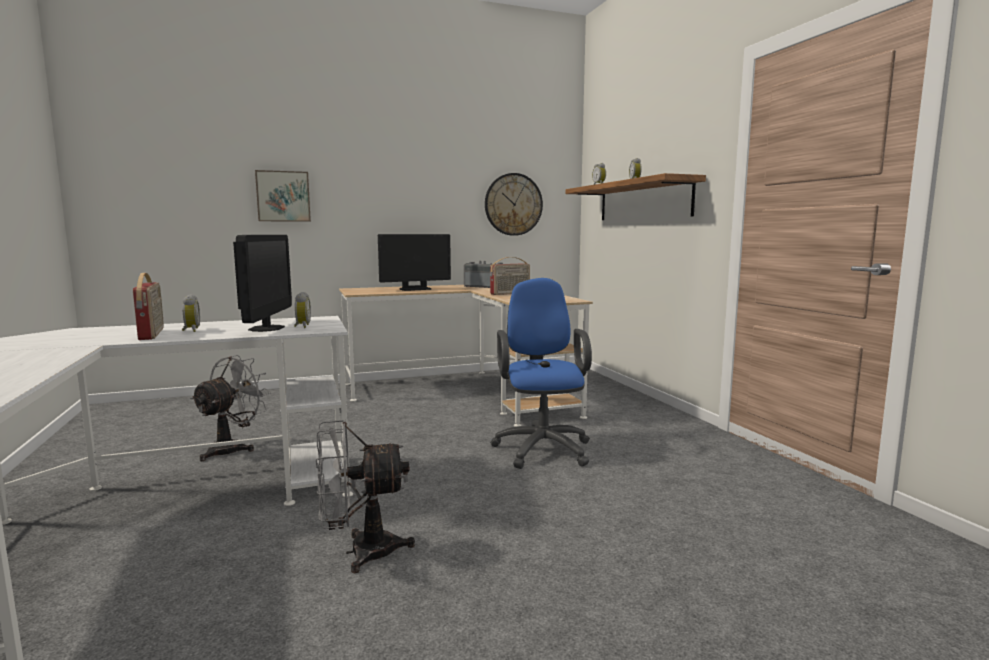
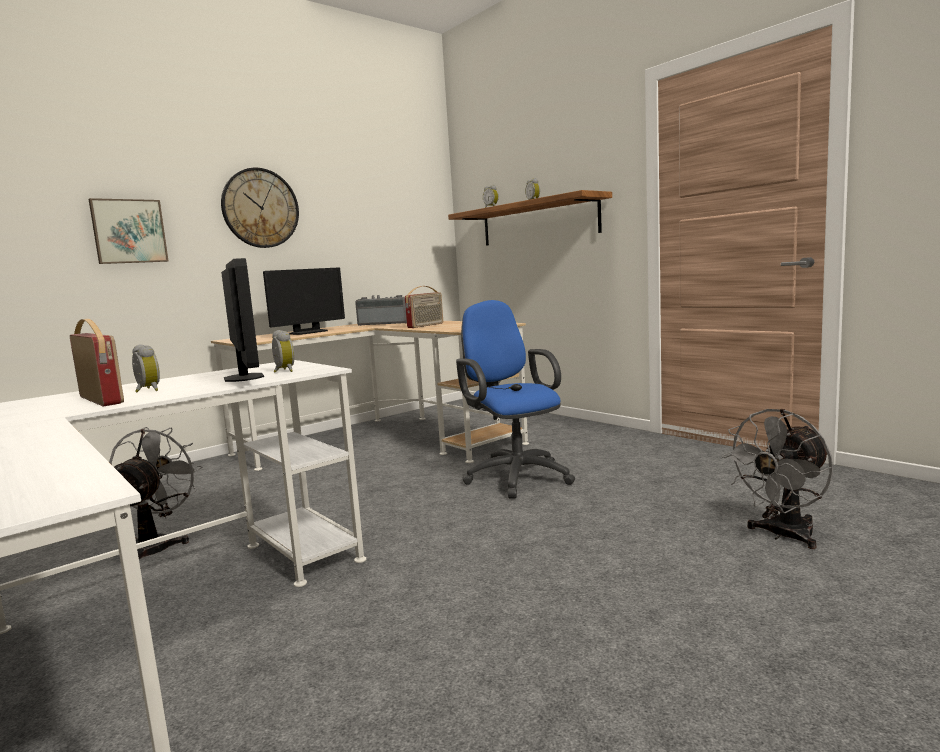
camera: 20 degrees left, 0 degrees up
grey fan [316,419,415,573] -> grey fan moved to [722,409,833,549]
wall clock [485,173,543,236] -> wall clock moved to [221,168,299,248]

